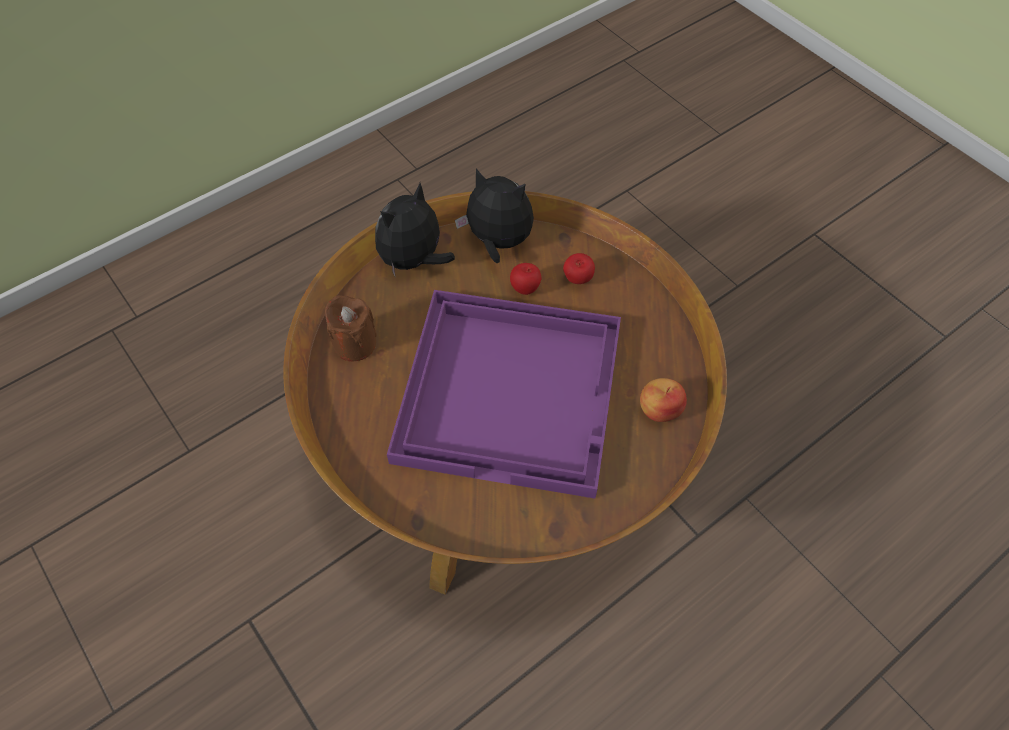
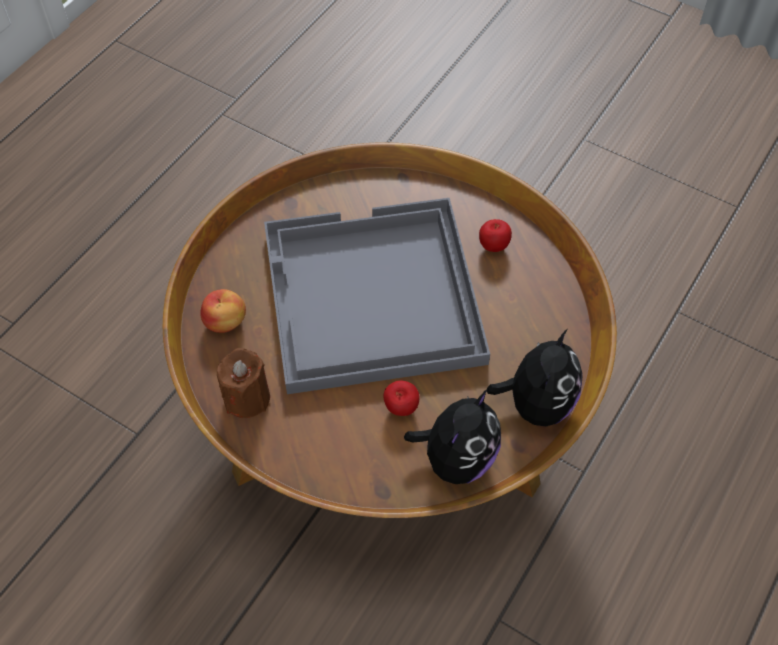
camera: 160 degrees right, 0 degrees up
brown candle [325,295,377,361] -> brown candle moved to [217,348,270,418]
purple tray [387,290,621,498] -> grey tray [264,198,490,394]
plush toy [455,169,534,263] -> plush toy turned 60 degrees counterclockwise [404,389,501,484]
apple [563,253,595,284] -> apple moved to [479,219,512,252]

